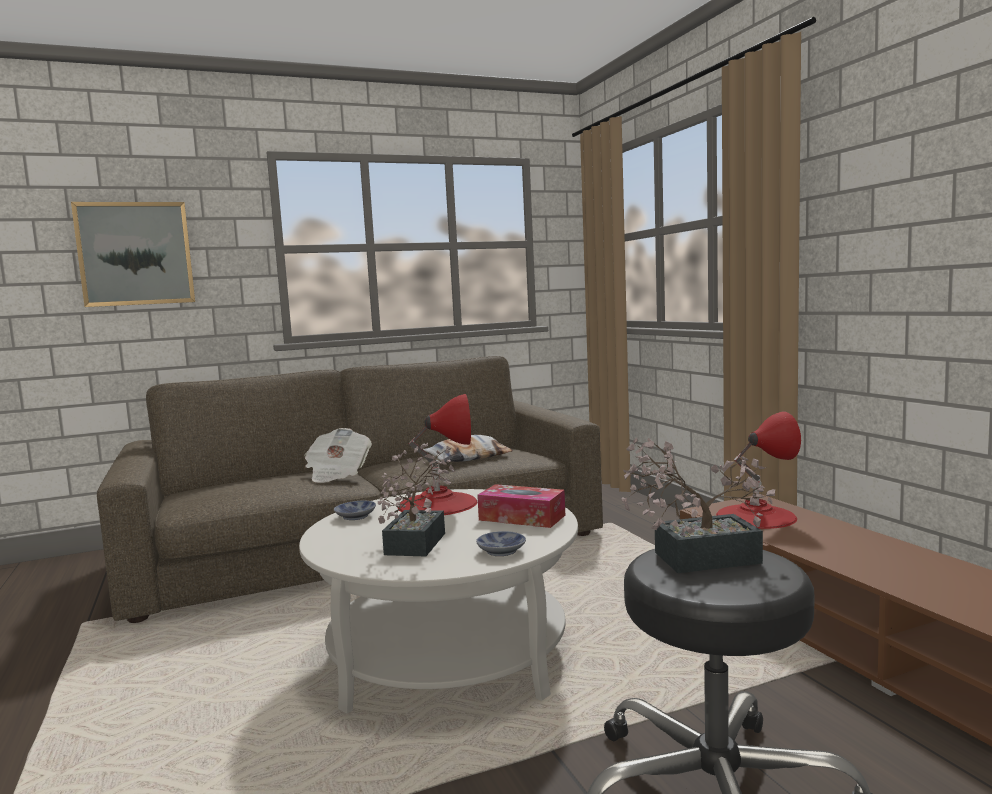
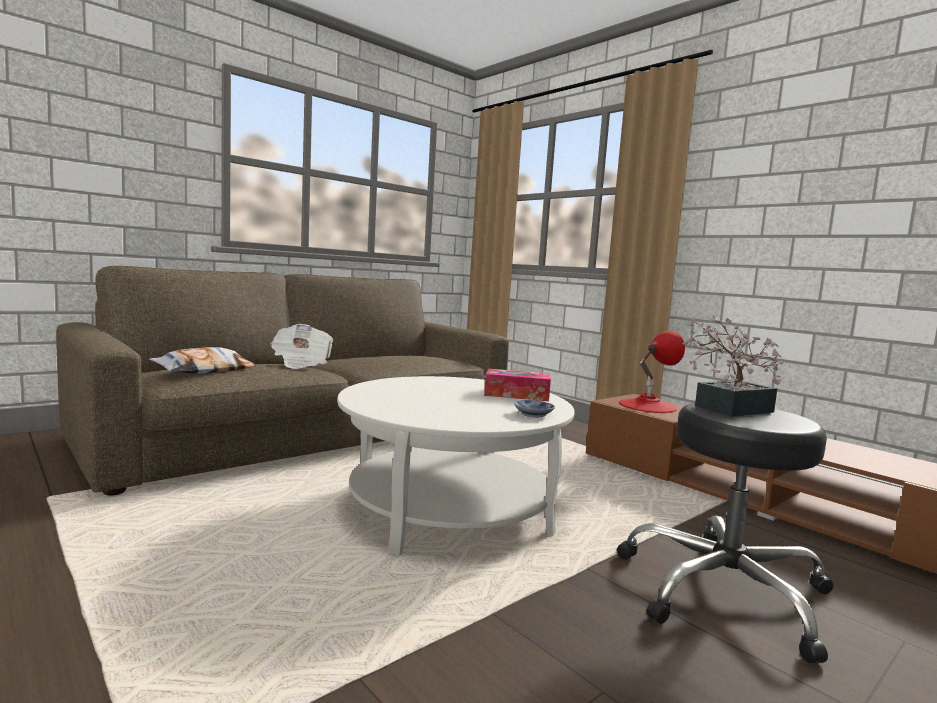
camera: 20 degrees left, 0 degrees up
picture [71,202,195,307] -> none
bowl [334,501,376,520] -> none
potted plant [378,443,455,557] -> none
red table lamp [398,394,477,515] -> none
pillow [423,435,513,462] -> pillow moved to [149,347,256,374]

